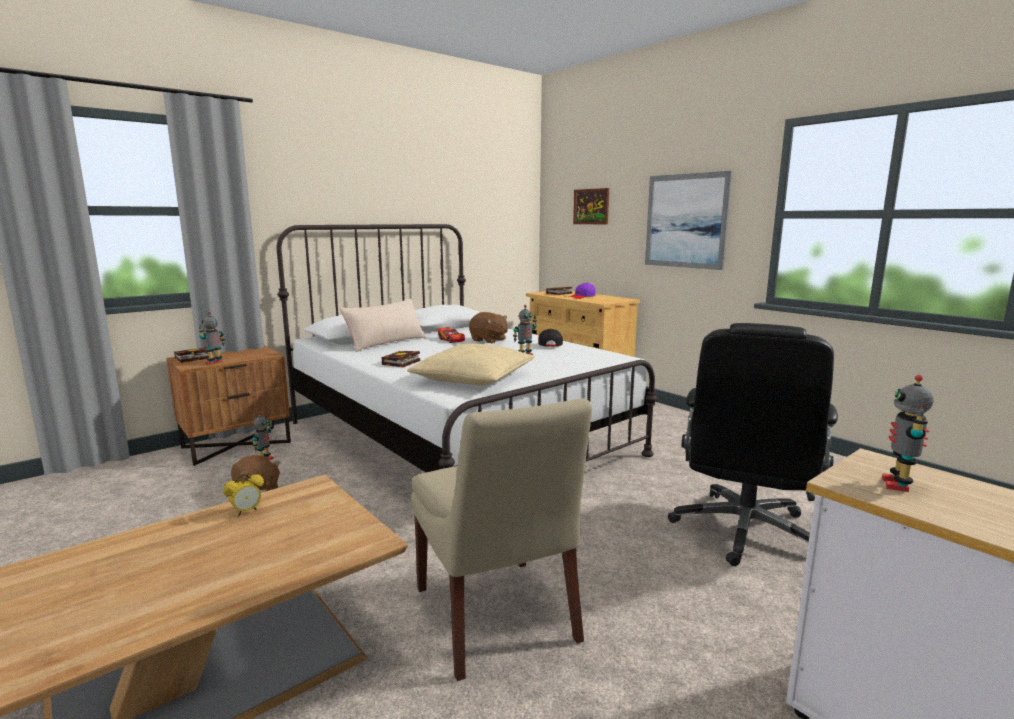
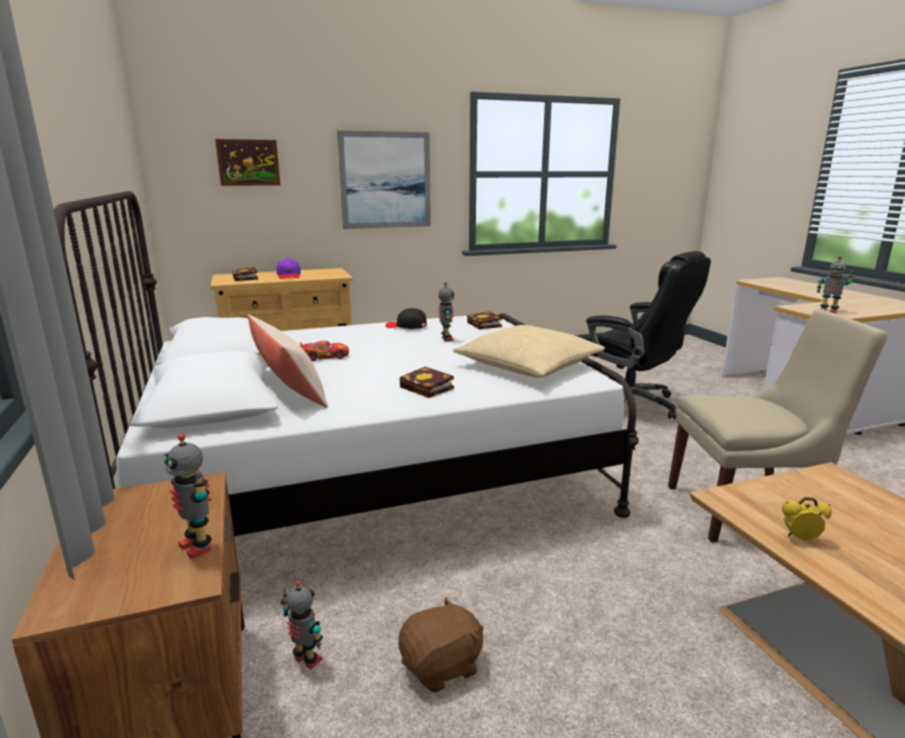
camera: 70 degrees left, 5 degrees up
book [174,348,209,363] -> book moved to [467,311,502,329]
alarm clock [223,473,264,516] -> alarm clock turned 60 degrees counterclockwise [782,497,832,540]
brown plush toy [469,312,508,343] -> none

